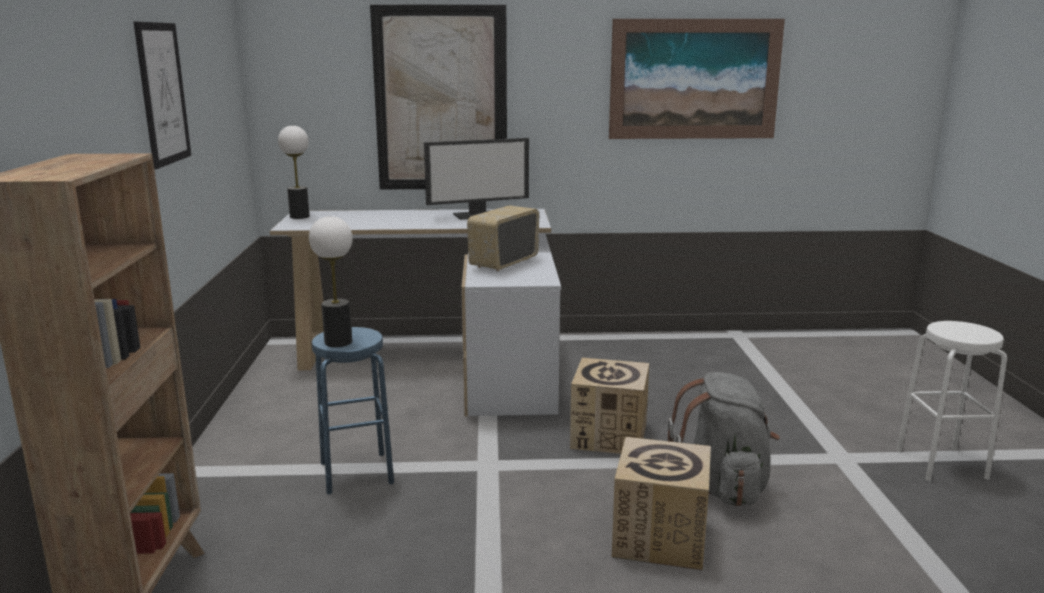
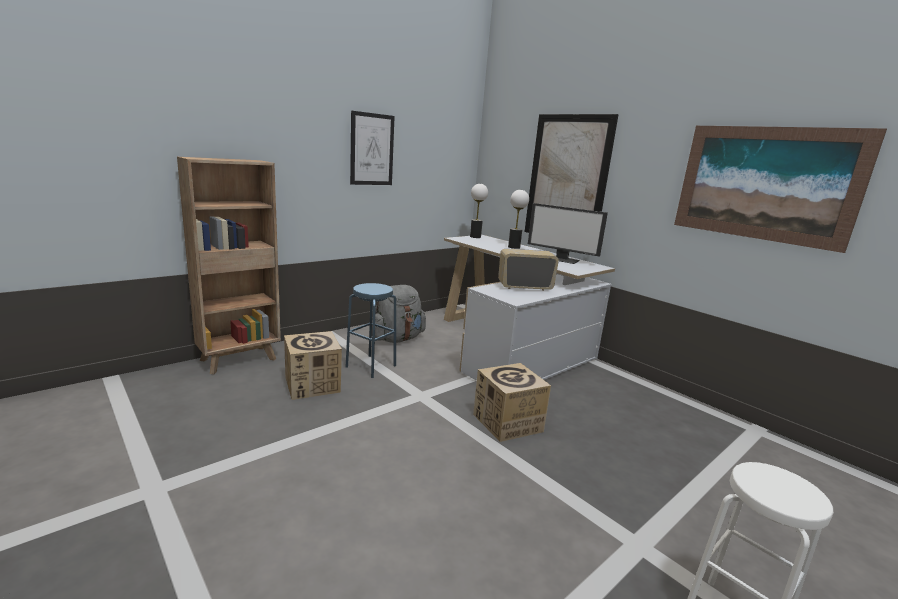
camera: 50 degrees right, 0 degrees up
table lamp [309,216,353,347] -> table lamp moved to [508,190,529,249]
cardboard box [612,437,711,570] -> cardboard box moved to [284,331,342,400]
grey backpack [668,372,780,506] -> grey backpack moved to [372,285,426,343]

